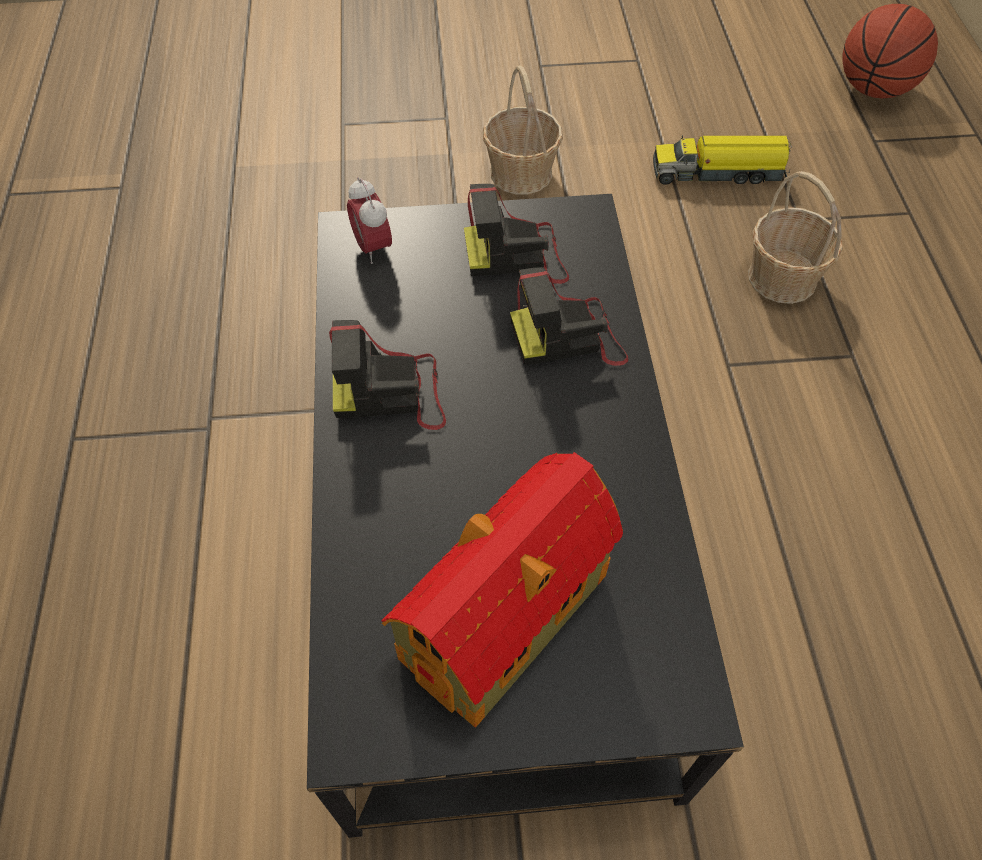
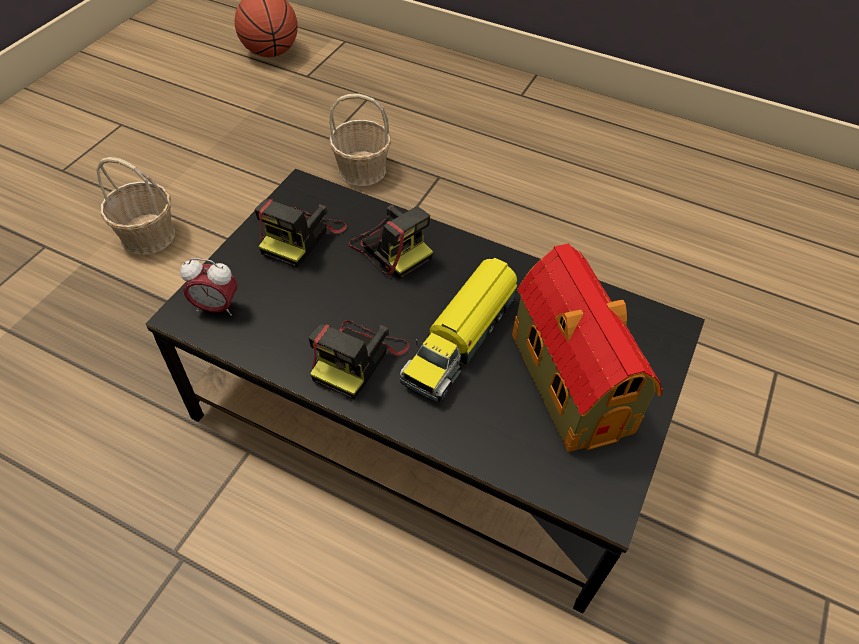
camera: 60 degrees left, 5 degrees down
camera [510,267,629,366] -> camera turned 60 degrees counterclockwise [349,204,433,279]
toy truck [653,135,792,184] -> toy truck moved to [400,257,517,402]

